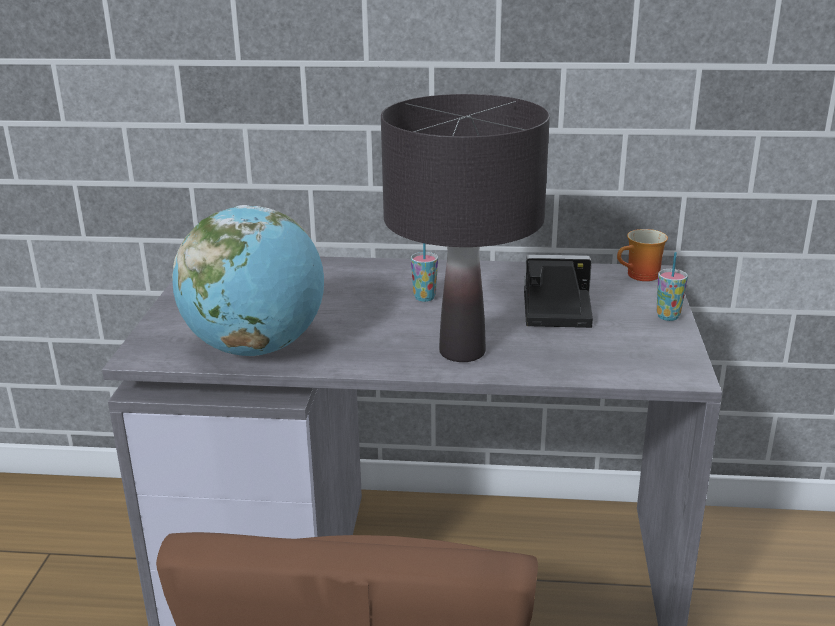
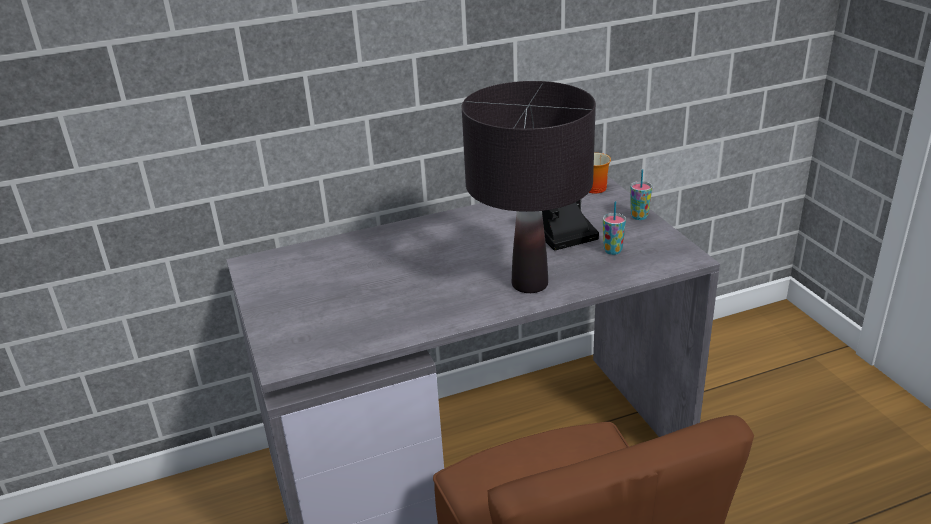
camera: 25 degrees left, 5 degrees up
globe [172,205,324,356] -> none
cup [411,243,438,302] -> cup moved to [603,201,626,255]

